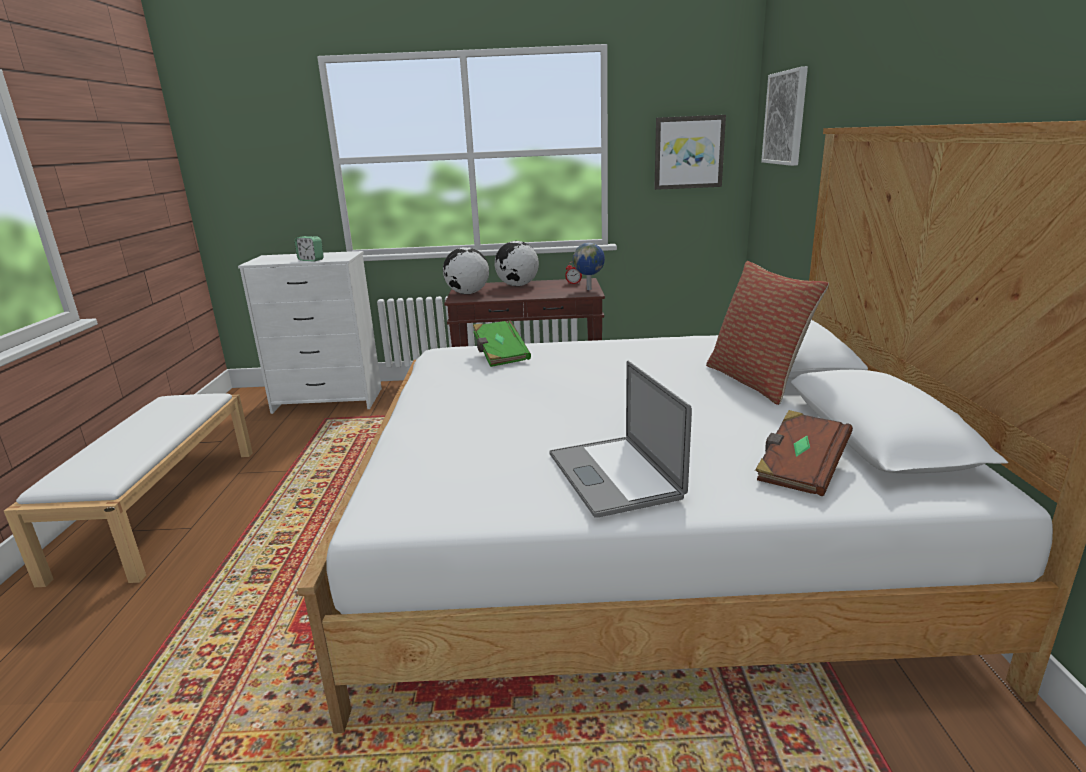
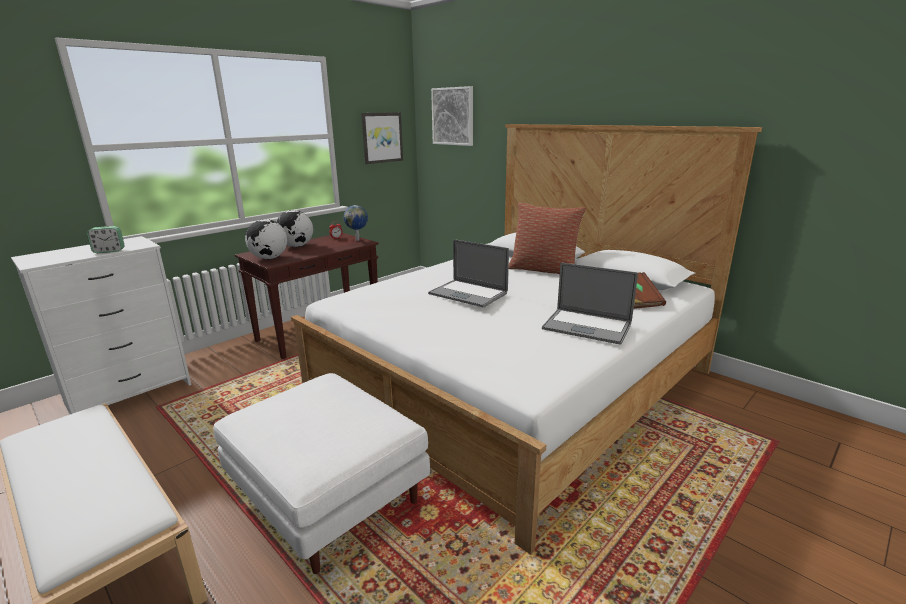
camera: 45 degrees left, 0 degrees up
green book [473,320,531,367] -> none
none -> white ottoman [213,373,430,574]
none -> laptop [428,239,509,307]

